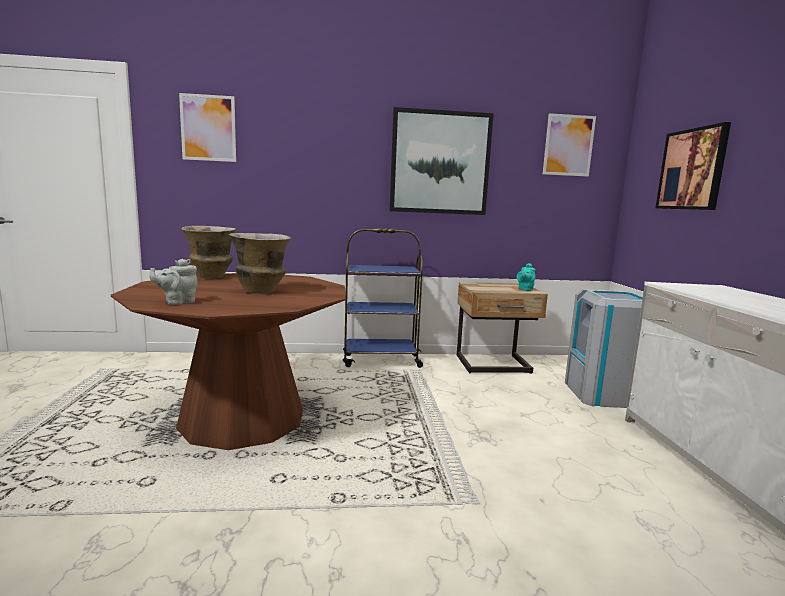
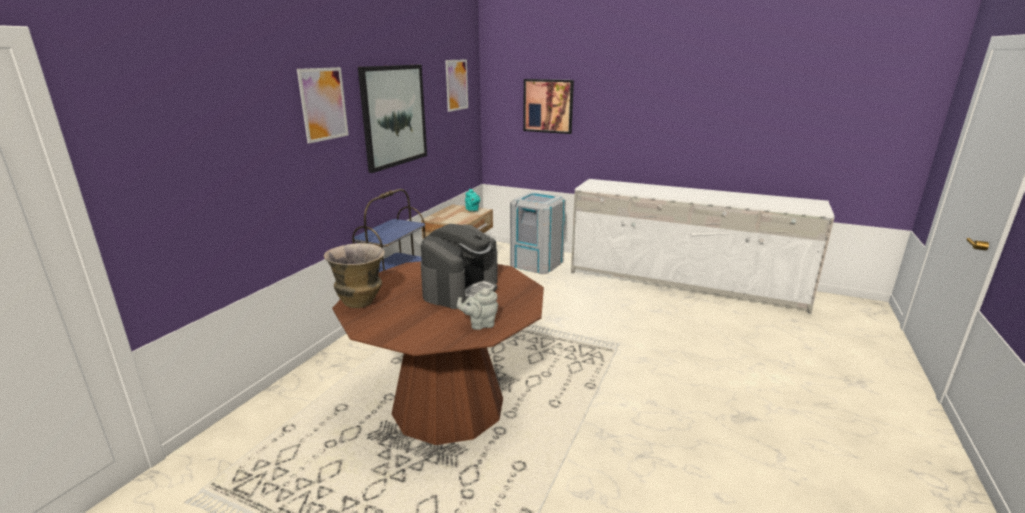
camera: 60 degrees left, 10 degrees up
grey teapot [149,259,198,305] -> grey teapot turned 90 degrees clockwise [457,288,498,330]
picture [179,93,236,162] -> picture moved to [297,67,349,143]
vase [229,233,291,294] -> coffee machine [421,224,498,309]

